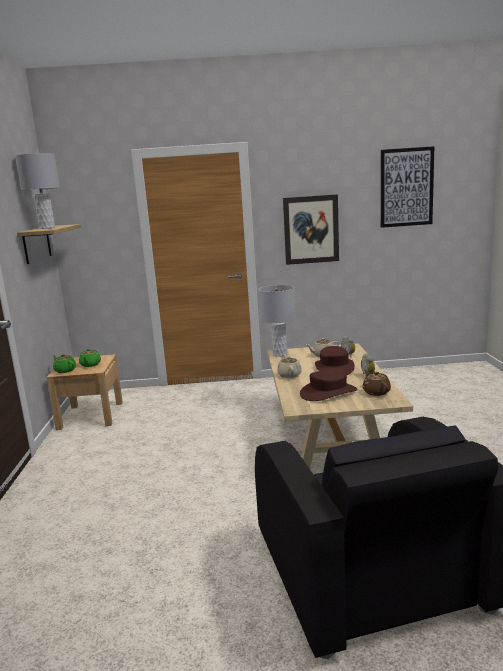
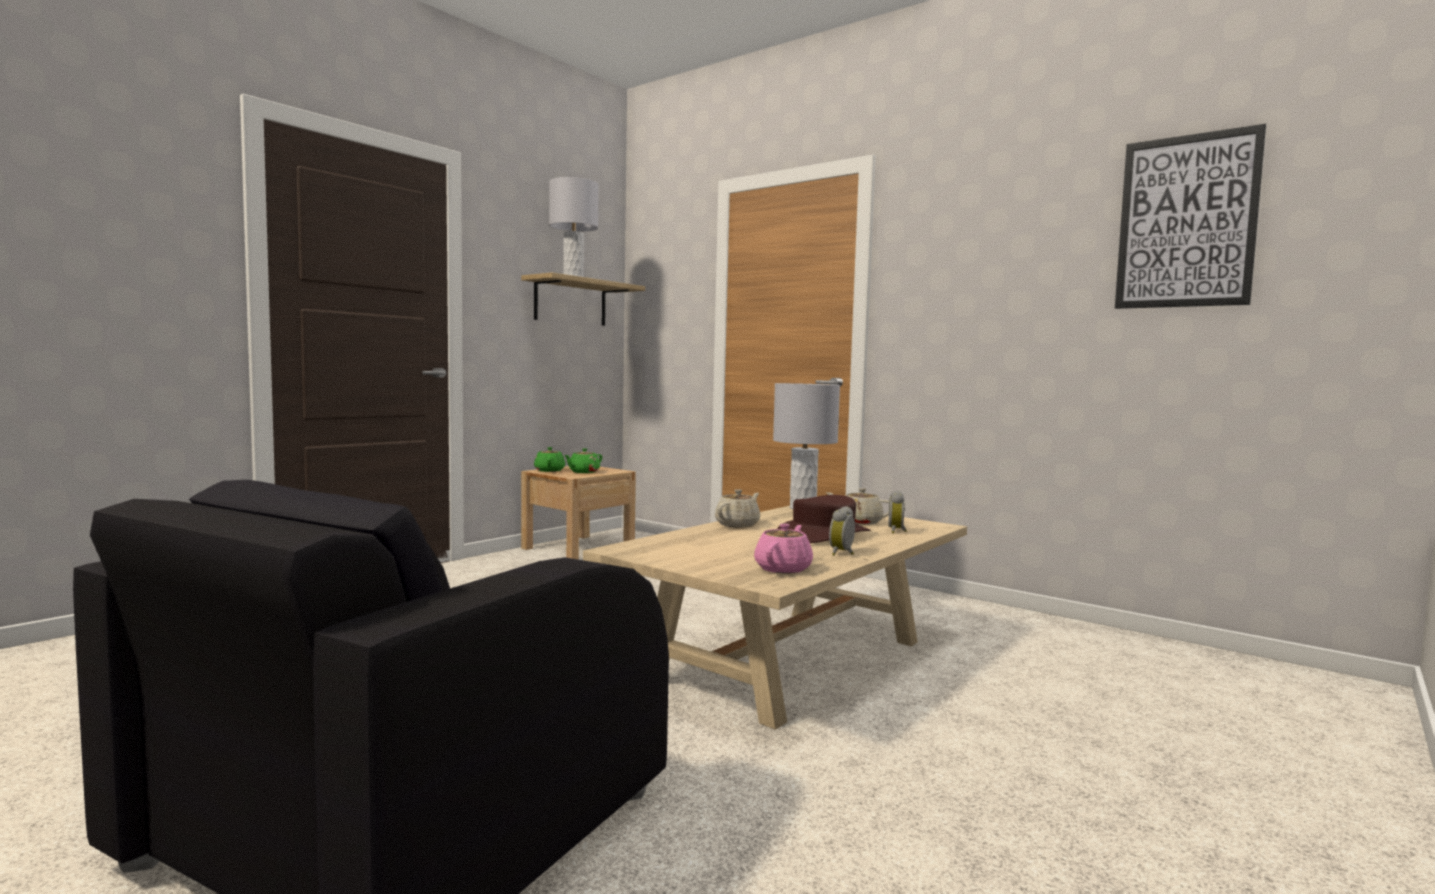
camera: 40 degrees right, 10 degrees down
picture [283,194,339,265] -> none
brown hat [300,368,357,401] -> none
brown teapot [362,369,391,396] -> pink teapot [754,523,813,574]

